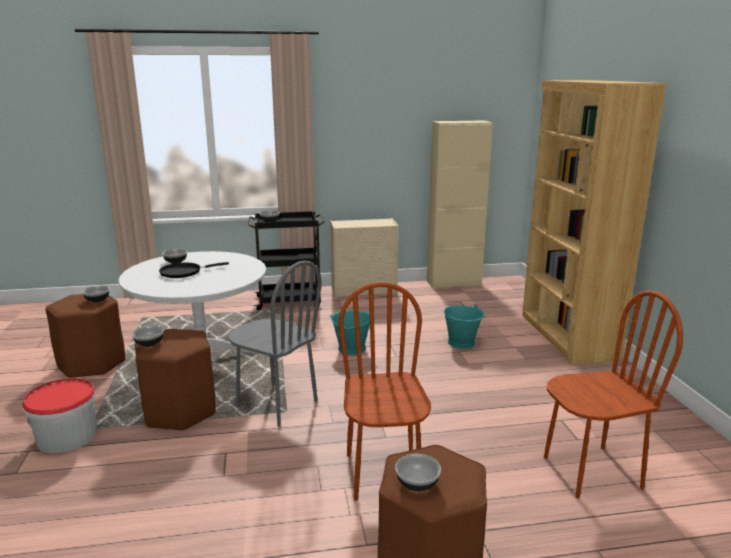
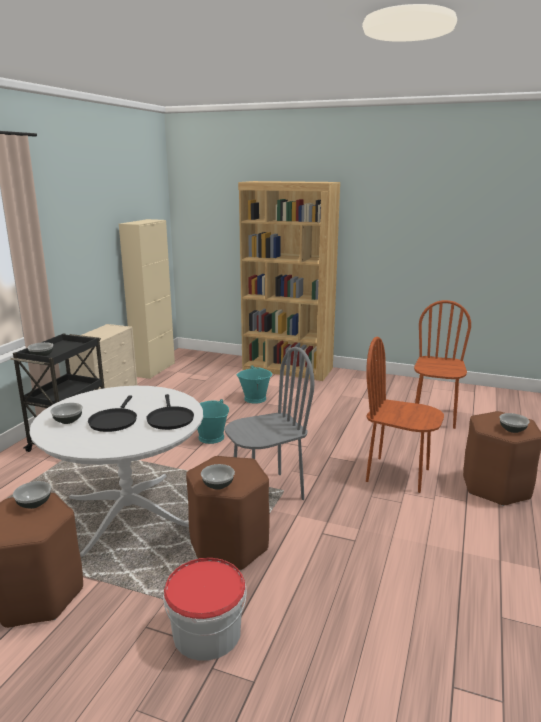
camera: 60 degrees left, 0 degrees up
none -> black frying pan [146,394,194,430]

